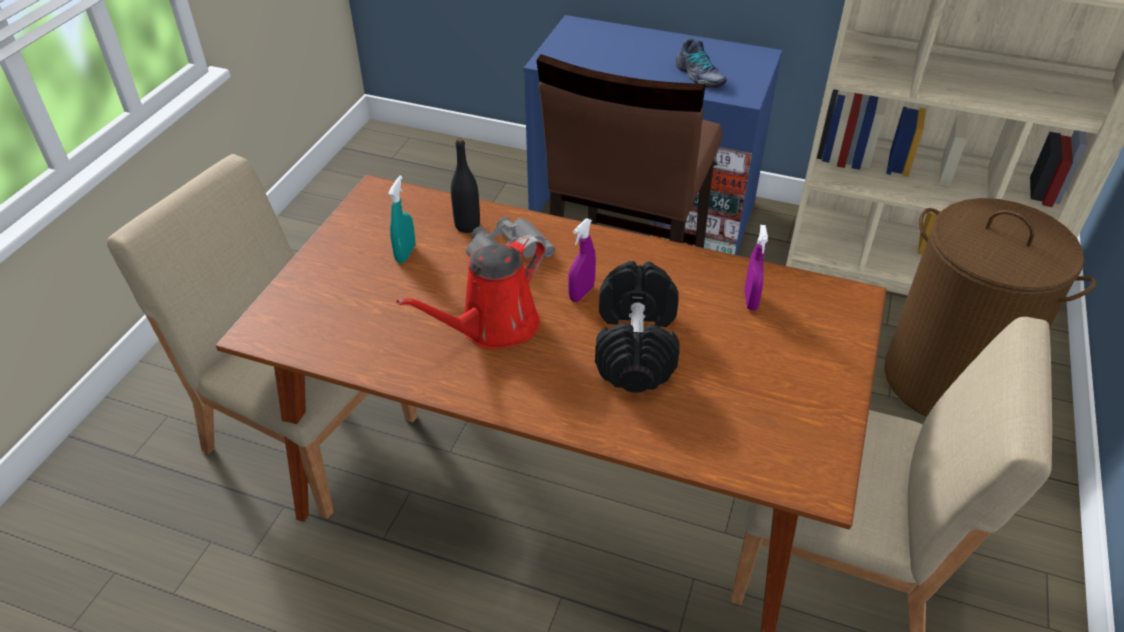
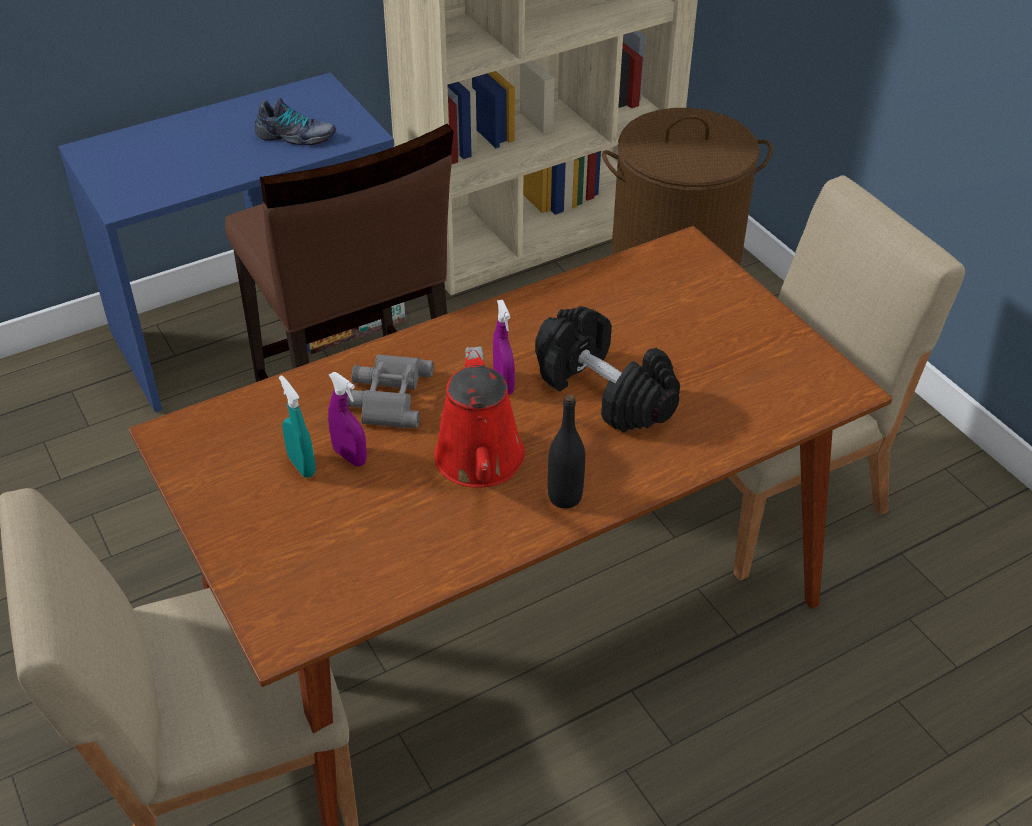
camera: 50 degrees left, 0 degrees up
black bottle [451,137,480,233] -> black bottle moved to [548,394,585,508]
purple spray bottle [744,225,768,311] -> purple spray bottle moved to [328,372,367,466]

